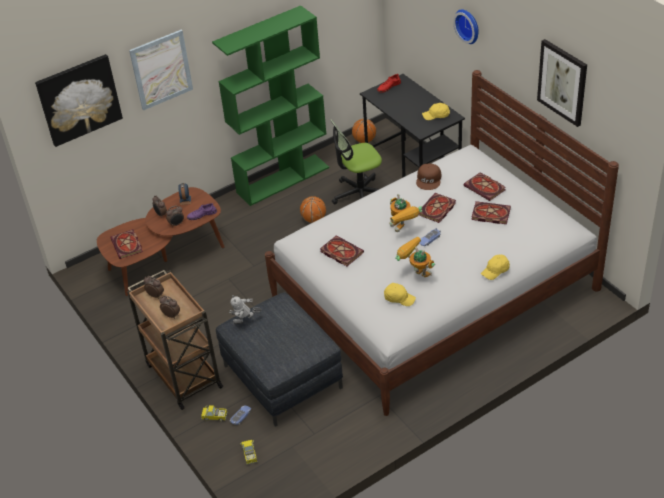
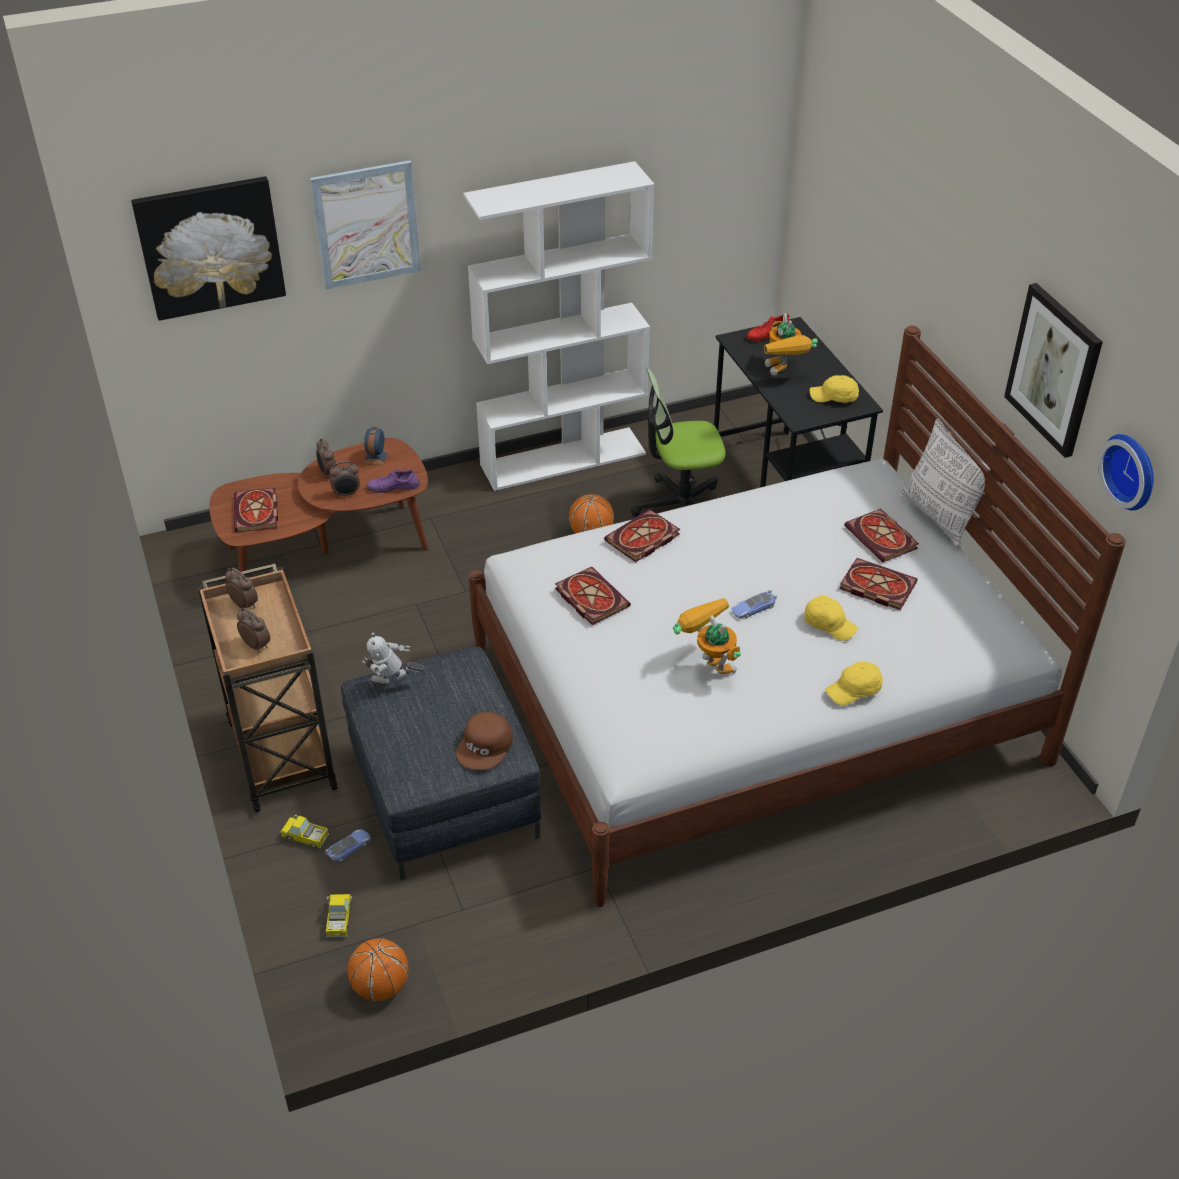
camera: 10 degrees right, 0 degrees up
green bookcase [212,5,329,206] -> white bookcase [463,161,654,491]
basketball [352,119,376,143] -> basketball moved to [348,938,409,1001]
yellow cap [384,283,416,306] -> yellow cap moved to [804,595,858,641]
toy robot [390,194,422,232] -> toy robot moved to [764,313,818,375]
brown cap [416,164,441,190] -> brown cap moved to [456,712,513,770]
book [419,193,456,223] -> book moved to [604,509,680,562]
wall clock [453,9,479,44] -> wall clock moved to [1098,434,1154,511]
none -> pillow [900,418,990,548]

